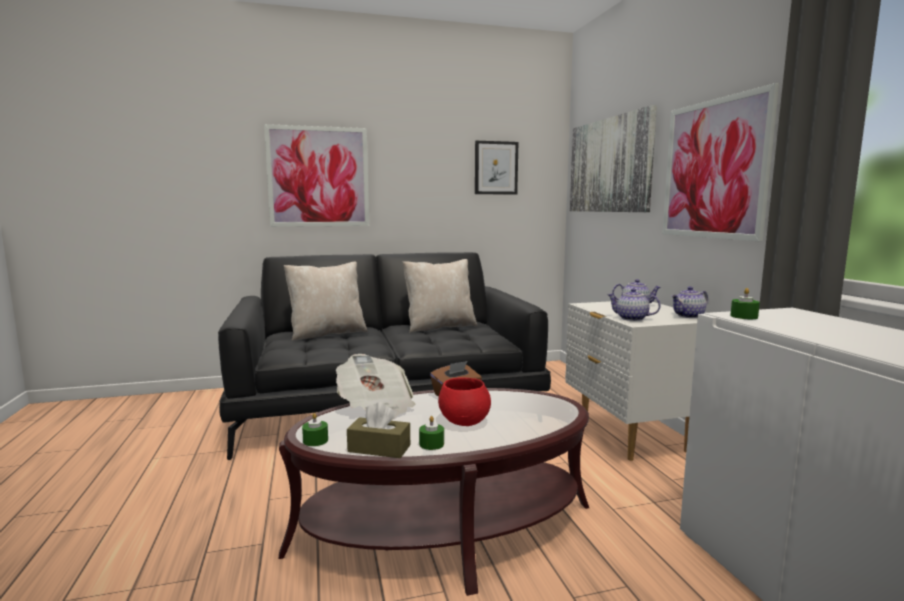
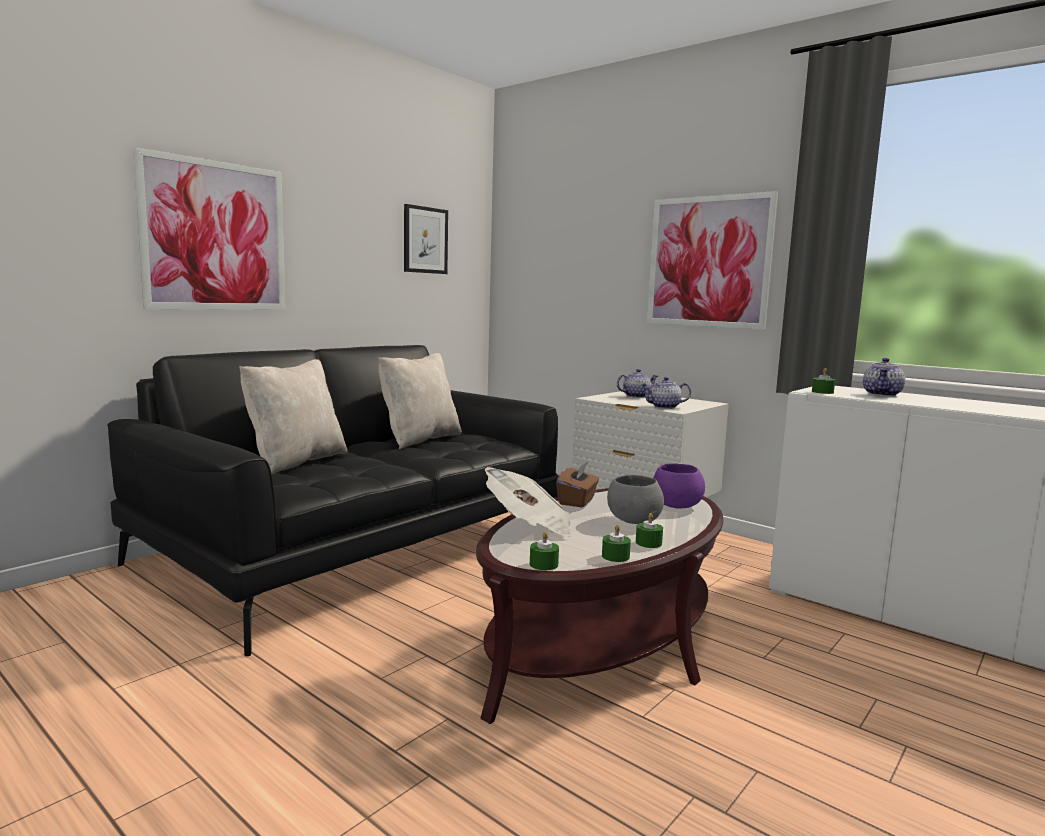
camera: 35 degrees left, 0 degrees up
brown tissue box [347,402,410,458] -> green candle [602,525,631,562]
red bowl [438,377,491,426] -> grey bowl [607,475,664,524]
picture [570,105,657,212] -> none
teapot [671,286,708,318] -> teapot moved to [863,358,905,397]
none -> purple bowl [653,463,705,509]

